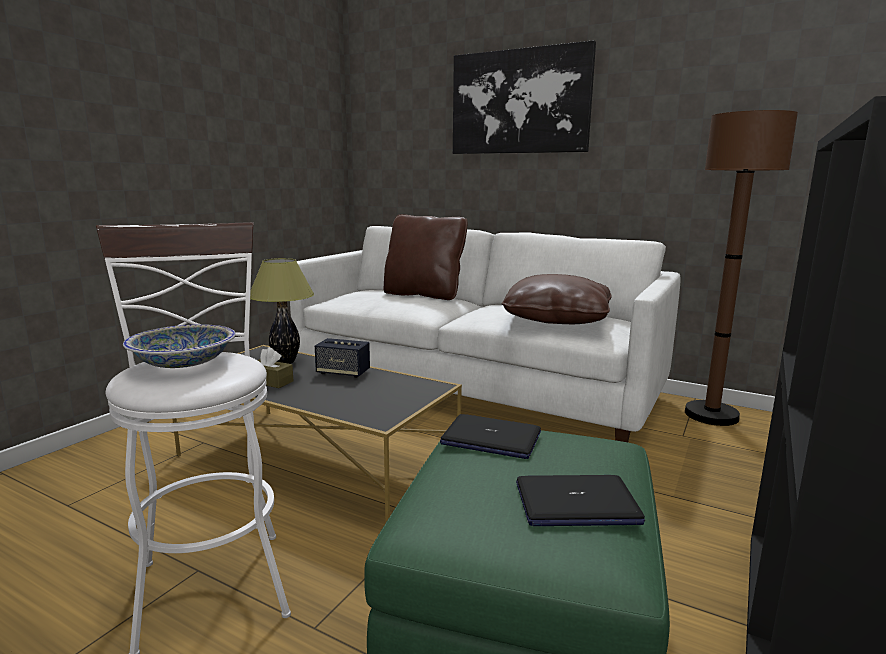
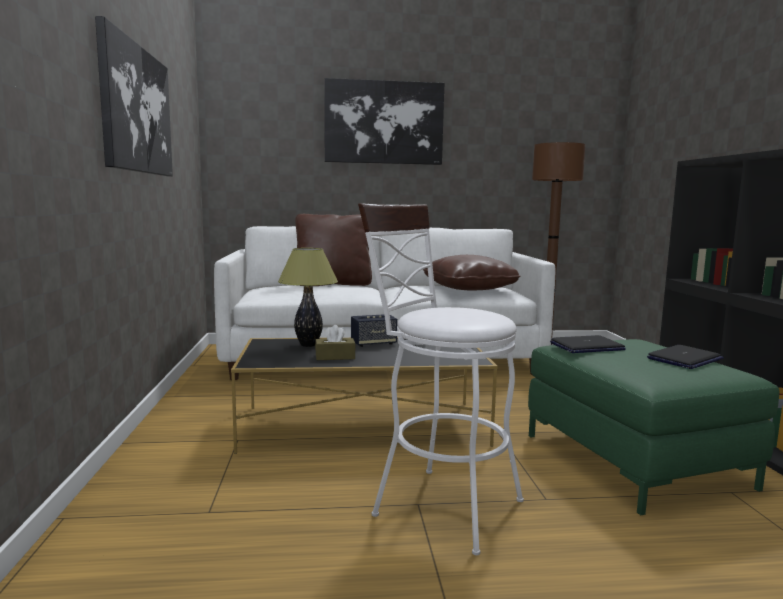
camera: 35 degrees left, 5 degrees down
bowl [123,324,236,368] -> none
none -> picture [95,16,173,177]

